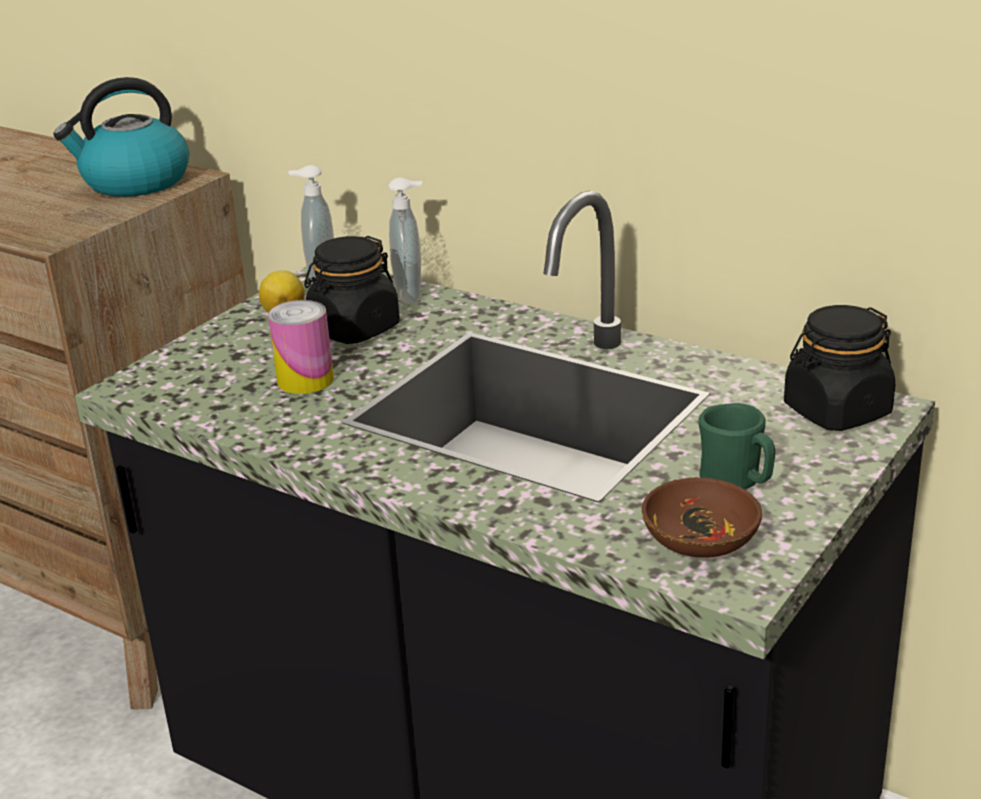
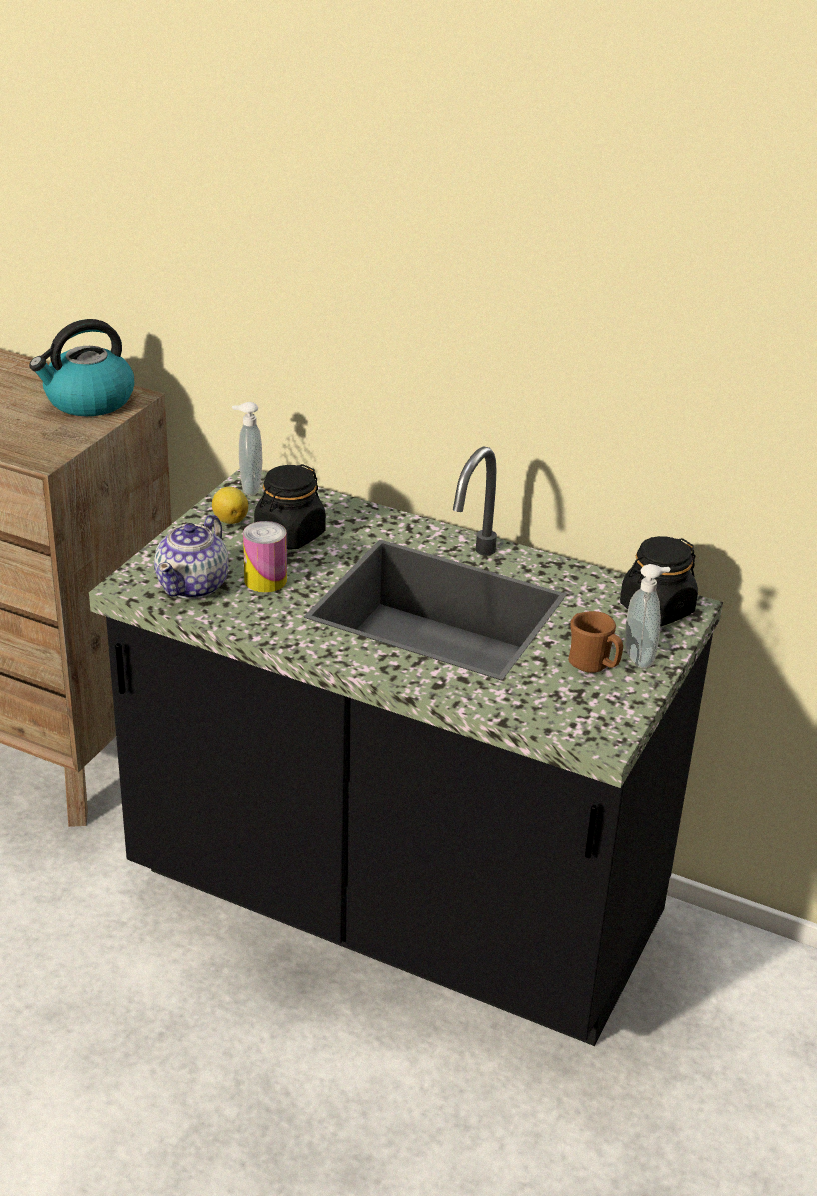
camera: 10 degrees left, 5 degrees up
soap dispenser [388,178,423,304] -> soap dispenser moved to [625,564,670,669]
brown bowl [642,477,762,558] -> none
green mug [698,403,775,489] -> brown mug [568,611,623,673]
none -> teapot [154,514,229,599]

